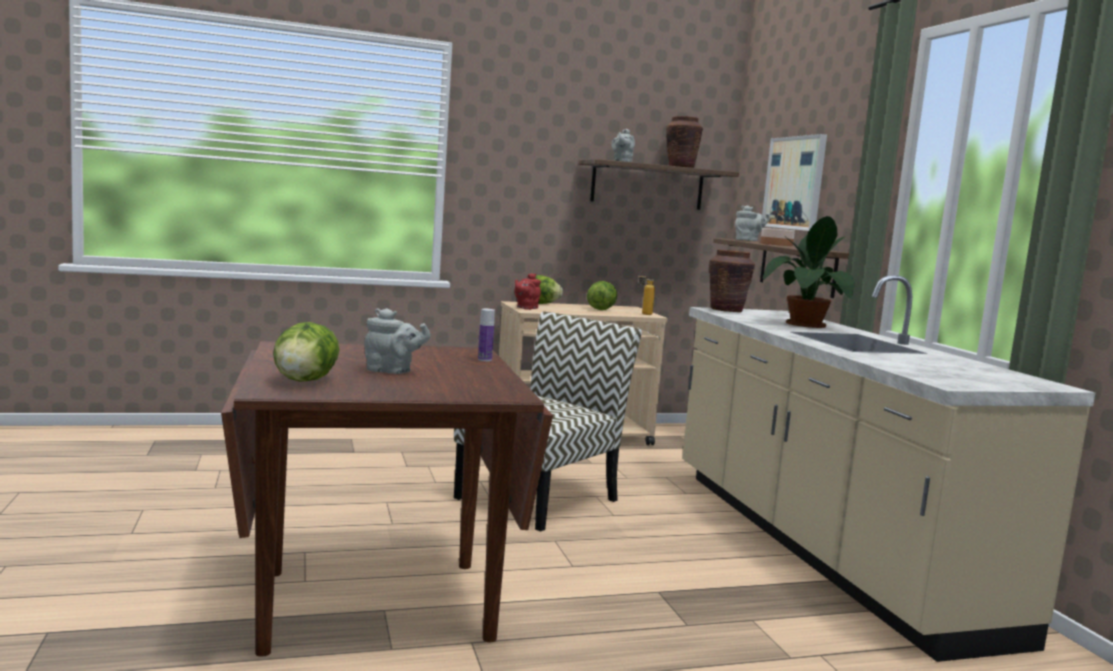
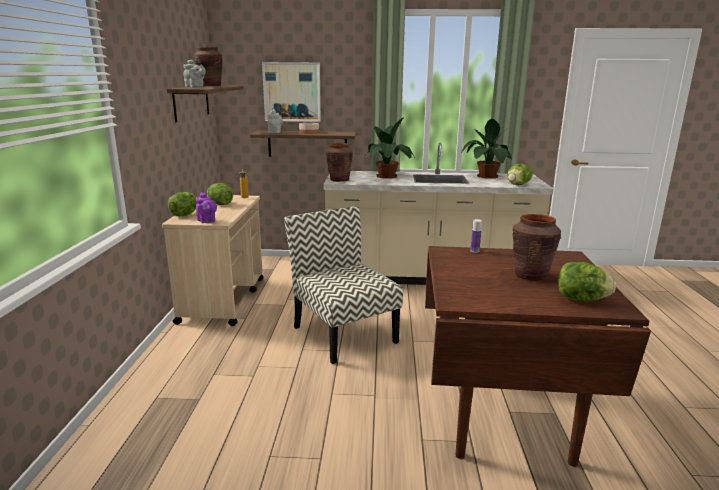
camera: 70 degrees left, 10 degrees up
grey teapot [364,308,431,374] -> brown vase [513,214,561,281]
red teapot [515,273,541,310] -> purple teapot [196,192,217,223]
none -> potted plant [461,119,512,179]
none -> lettuce [507,164,532,185]

